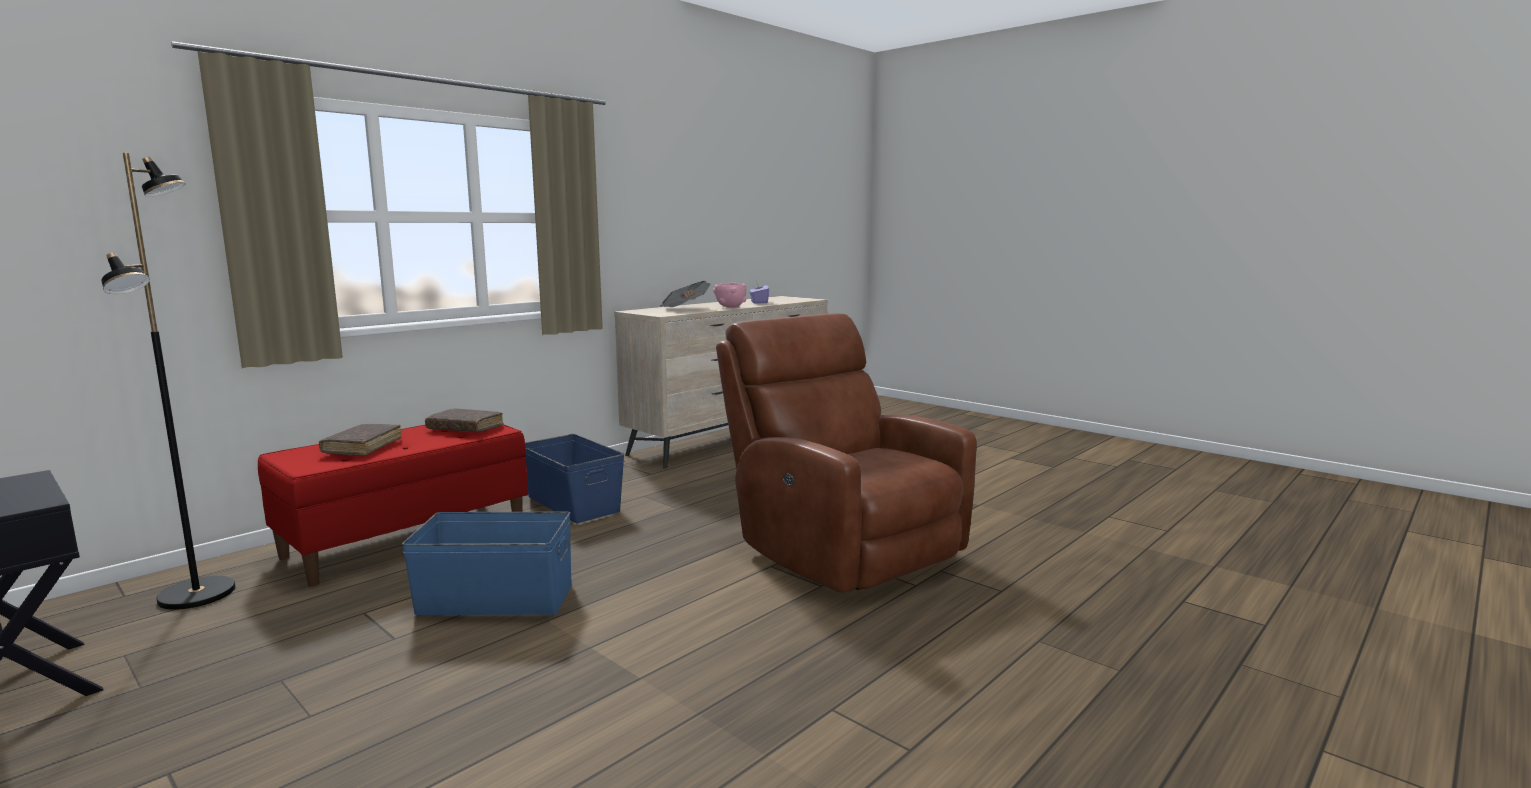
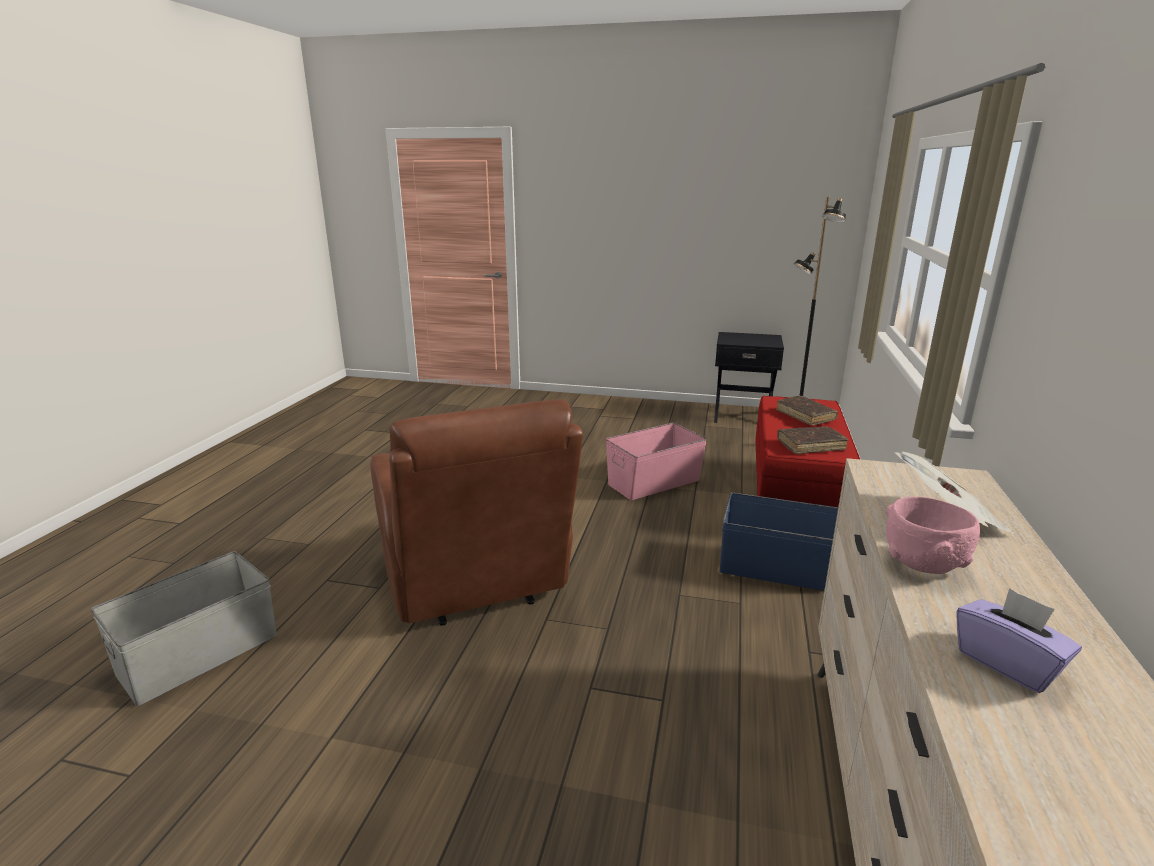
camera: 150 degrees right, 10 degrees up
blue storage box [402,511,571,615] -> pink storage box [606,423,707,500]
brown armchair [716,313,977,592] -> brown armchair turned 45 degrees clockwise [370,399,583,626]
none -> grey storage box [91,551,277,706]

